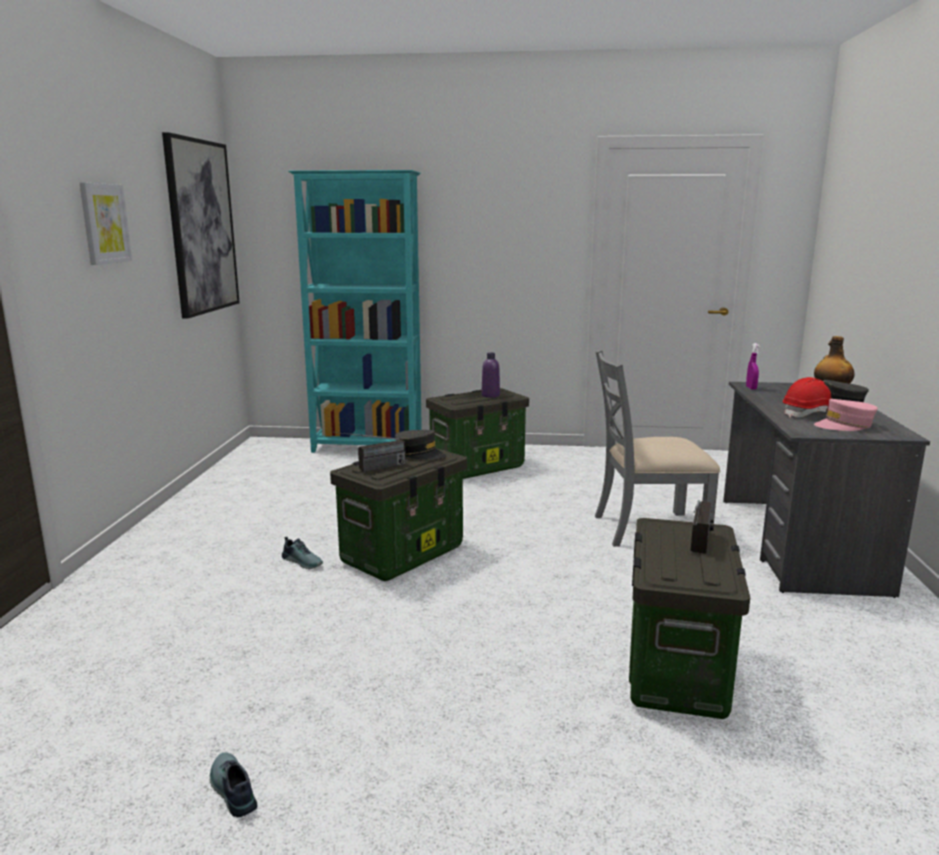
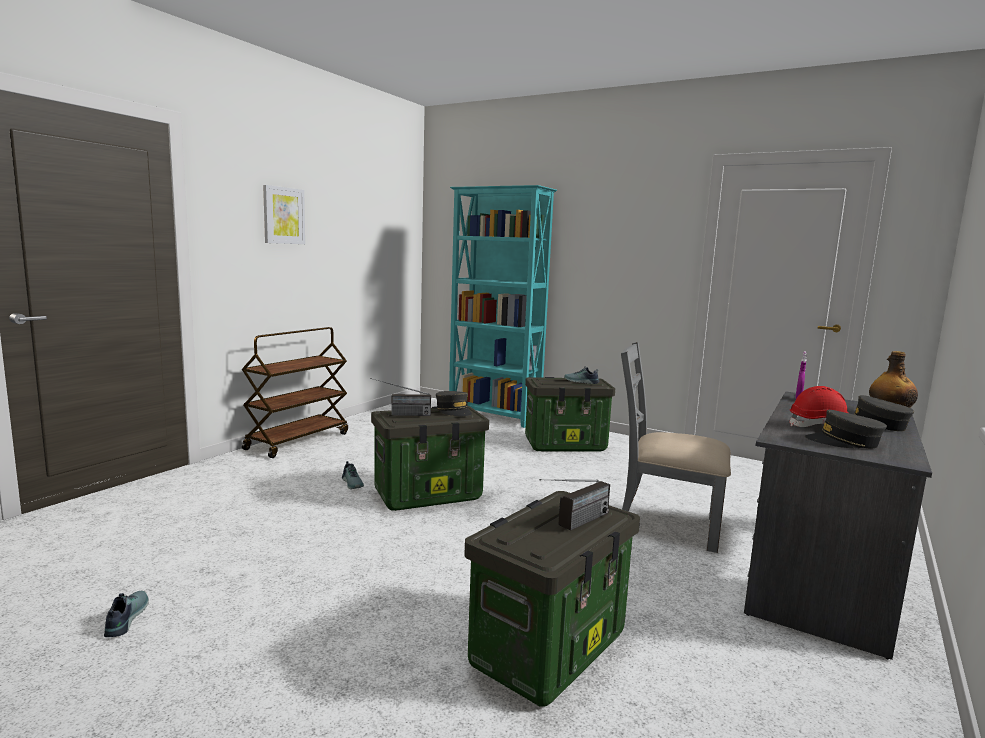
camera: 25 degrees right, 5 degrees down
picture [162,132,240,319] -> none
purple bottle [481,353,500,398] -> shoe [564,366,599,384]
pink cap [814,399,878,431] -> grey cap [805,410,887,448]
none -> brown cart [242,327,348,458]

